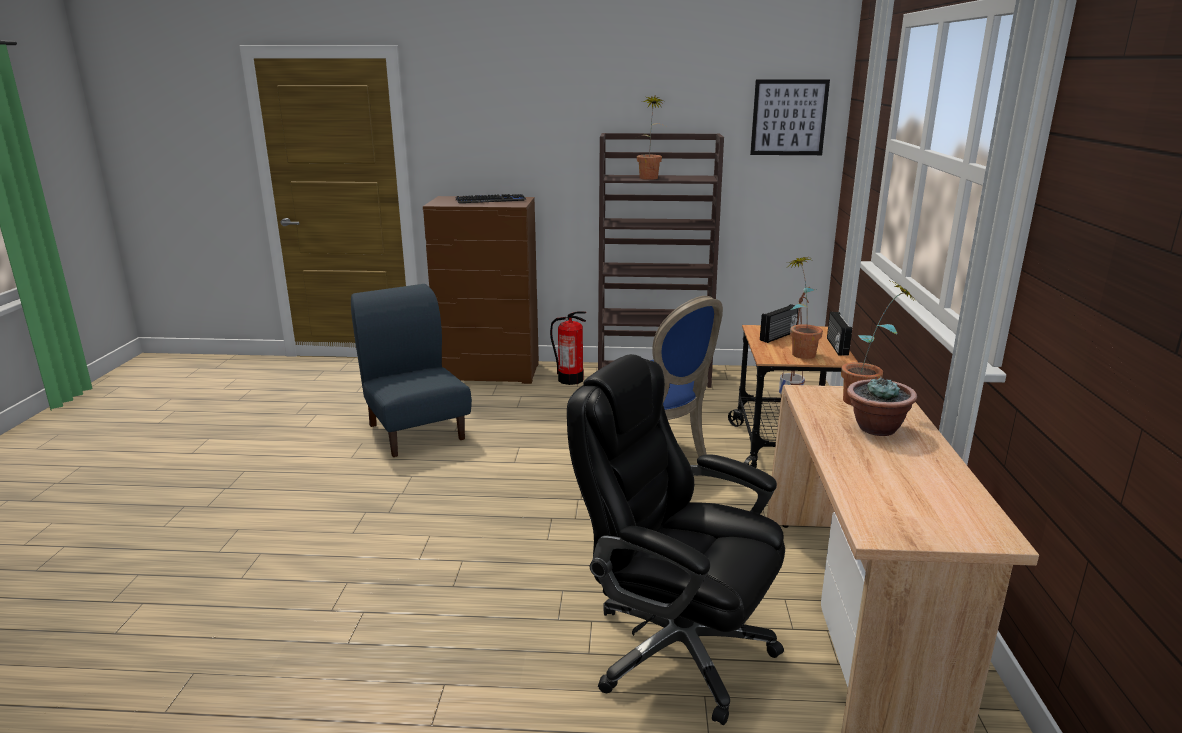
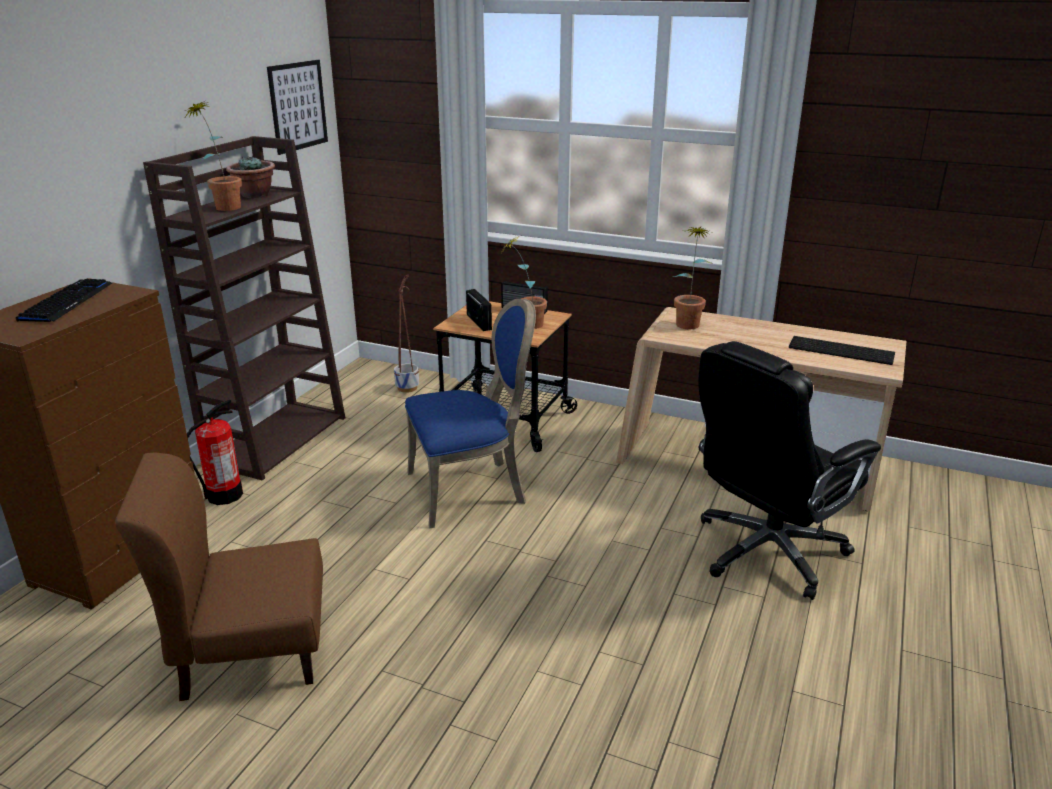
camera: 70 degrees left, 5 degrees up
blue chair [351,284,472,457] -> brown chair [115,452,323,701]
potted plant [847,376,917,436] -> potted plant moved to [226,156,275,198]
none -> keyboard [789,336,895,365]

